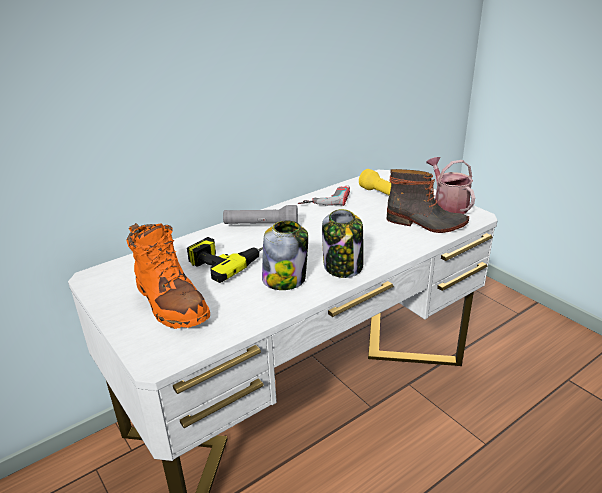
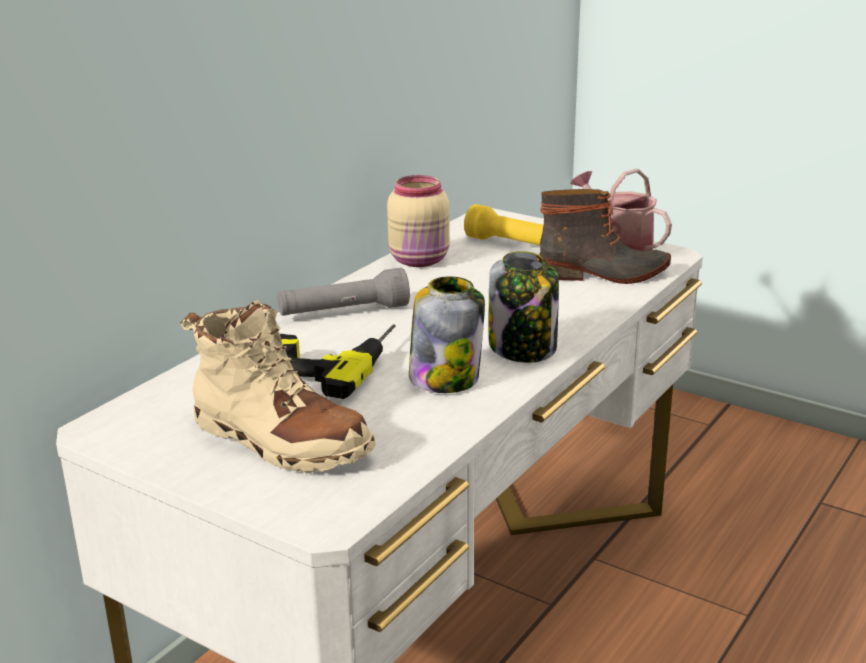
camera: 20 degrees left, 5 degrees down
orange boot [126,223,210,329] -> beige boot [180,300,376,473]
power drill [298,185,350,206] -> beige jar [387,175,450,267]

